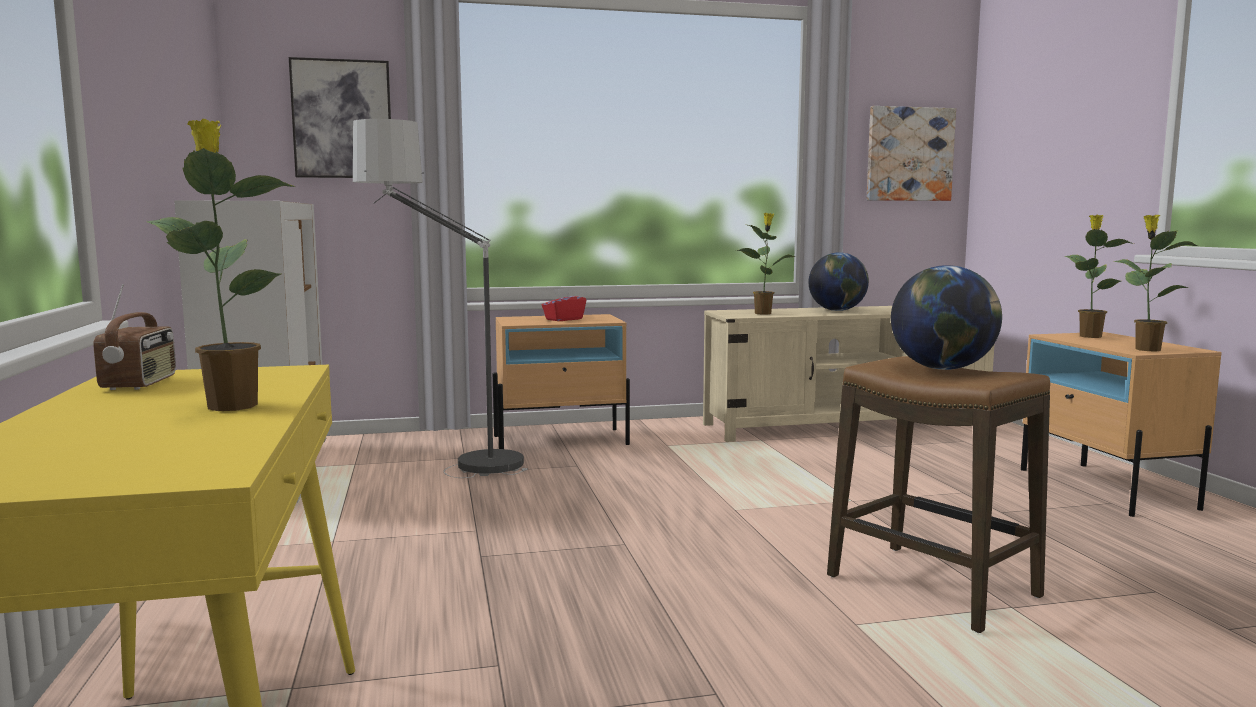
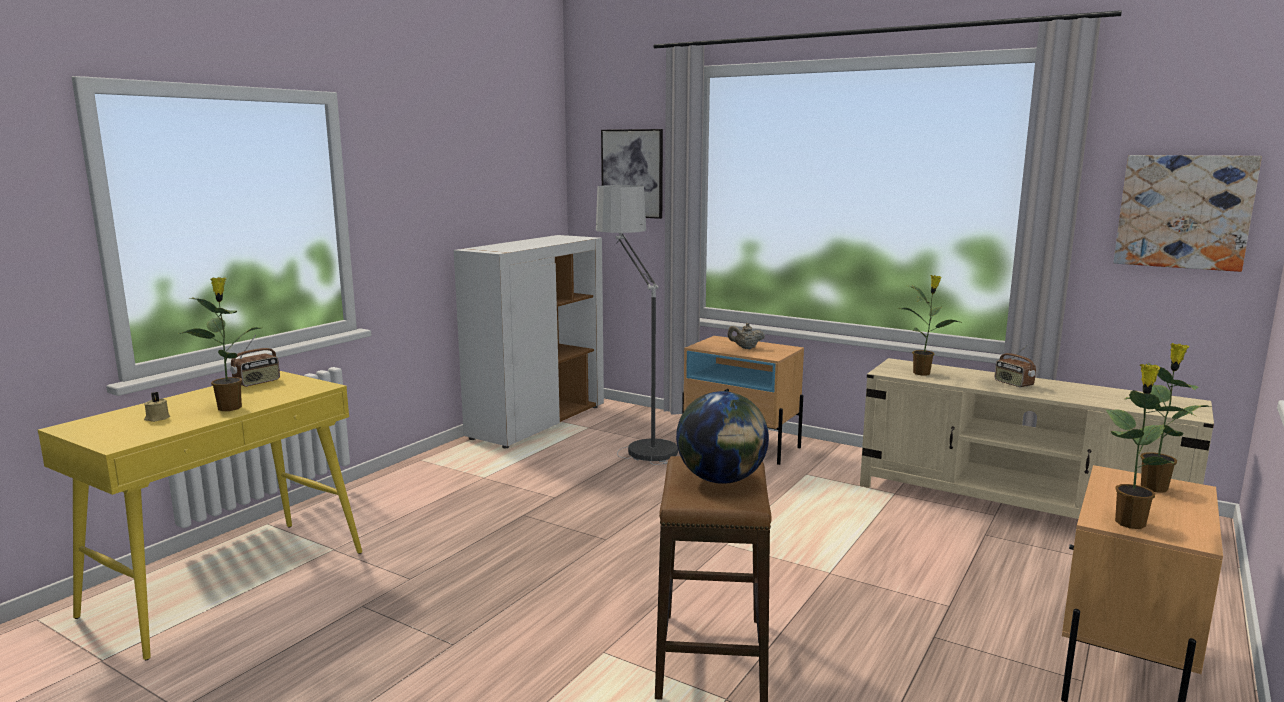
camera: 45 degrees right, 5 degrees up
red tissue box [542,288,586,321] -> beige teapot [728,323,765,349]
globe [809,252,869,311] -> radio [995,344,1036,388]
none -> beige candle [144,392,170,422]

